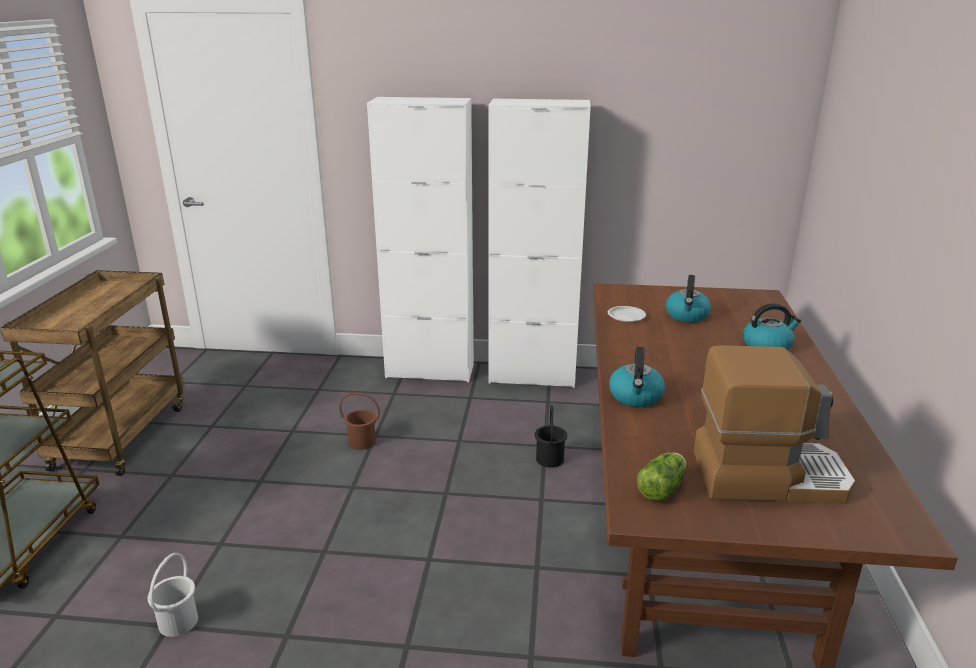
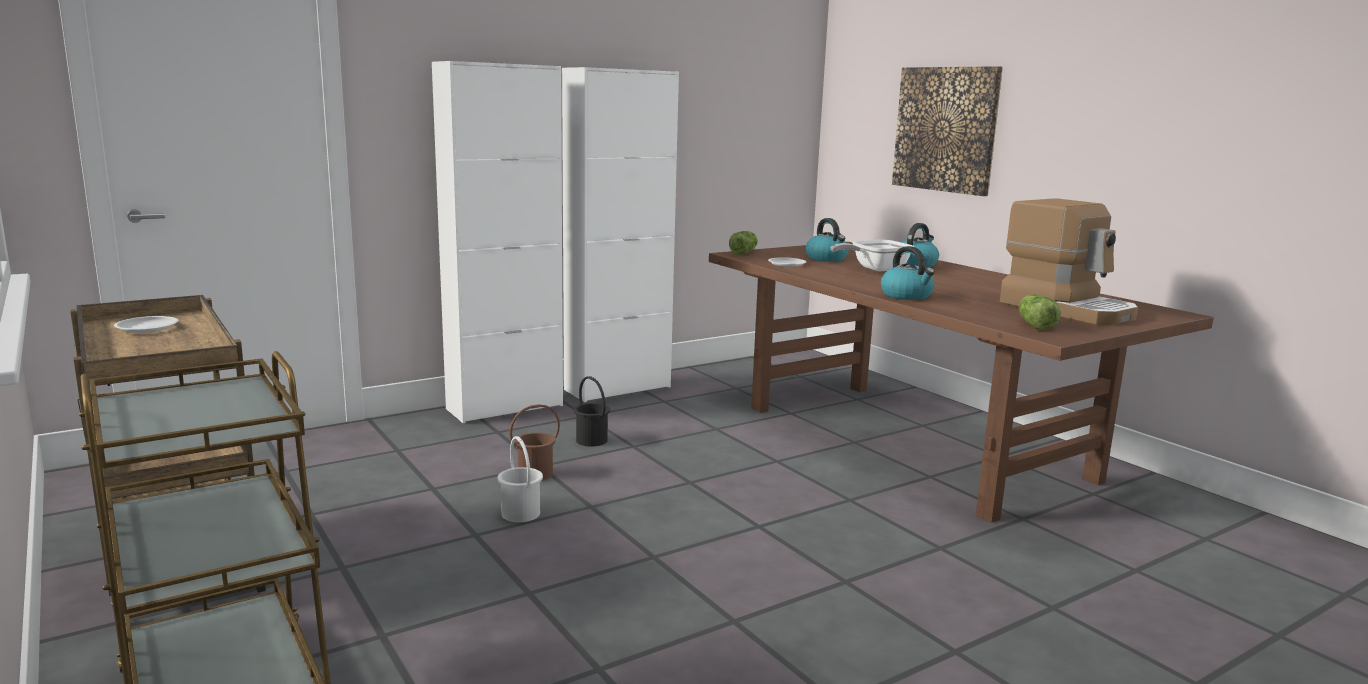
camera: 40 degrees left, 10 degrees down
white bucket [147,553,198,637] -> white bucket moved to [497,436,543,522]
black bucket [535,405,568,468] -> black bucket moved to [573,376,610,446]
coffee machine [694,345,856,504] -> coffee machine turned 90 degrees clockwise [1000,199,1138,325]
none -> white plate [114,316,178,333]
none -> lettuce [729,231,758,255]
none -> frying pan [831,240,915,271]
none -> picture [892,66,1003,196]

